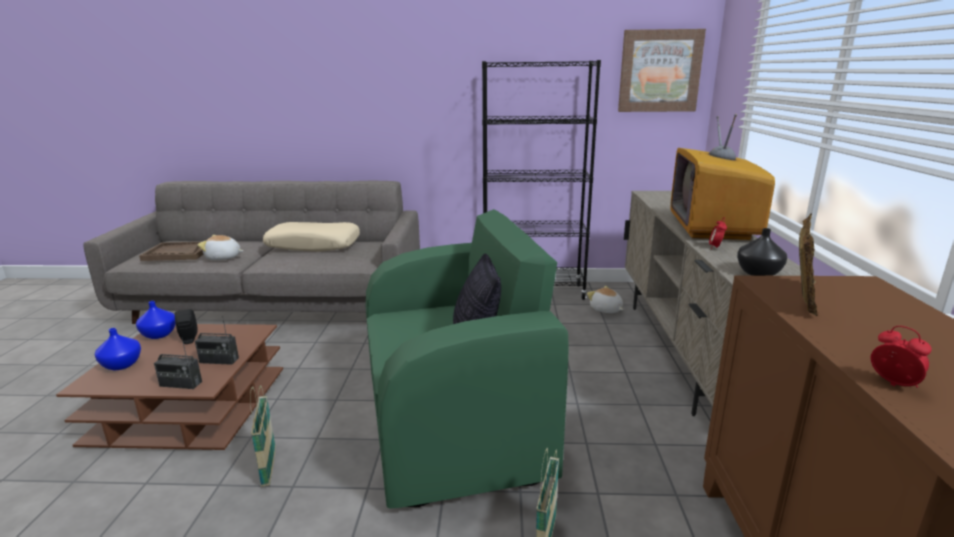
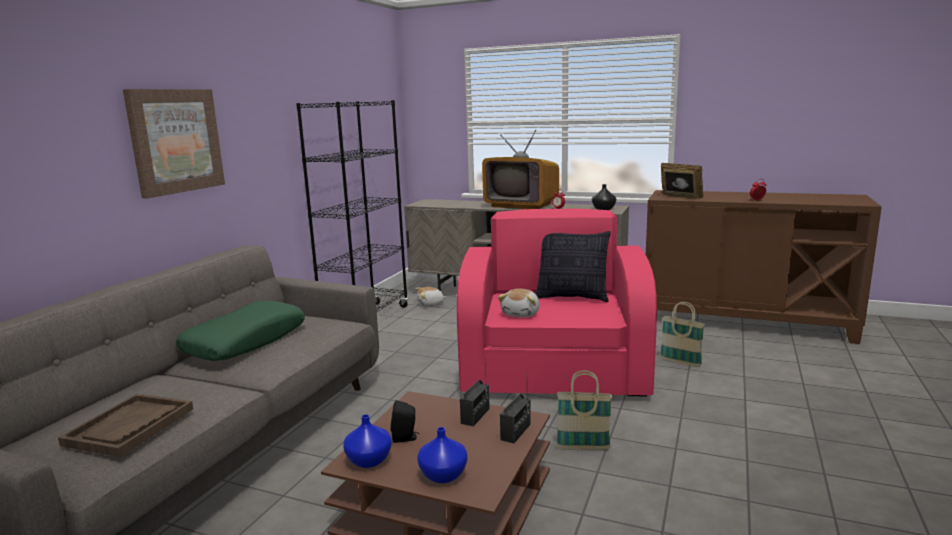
camera: 70 degrees left, 5 degrees down
plush toy [198,235,243,260] -> plush toy moved to [498,289,540,317]
beige pillow [263,222,360,252] -> green pillow [176,301,305,361]
green armchair [366,209,569,508] -> pink armchair [457,208,657,397]
picture [618,29,706,112] -> picture moved to [123,89,225,198]

